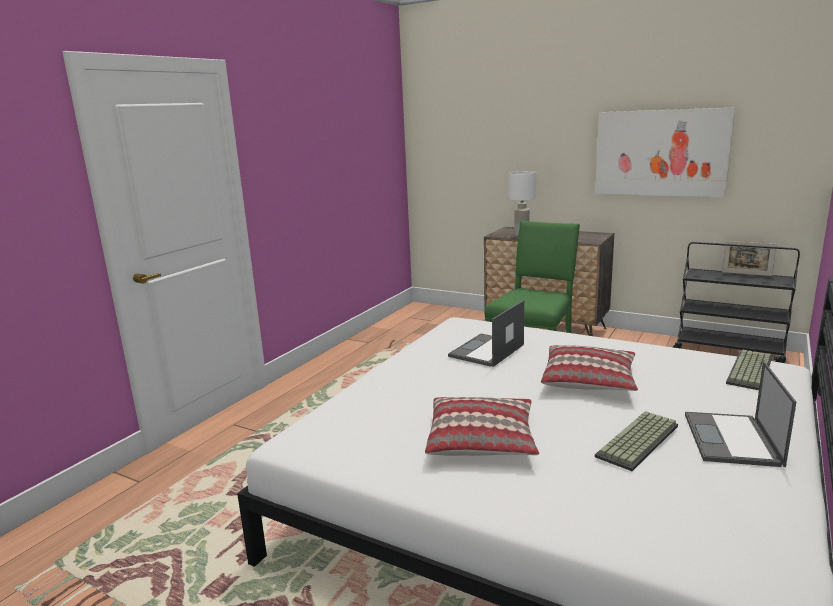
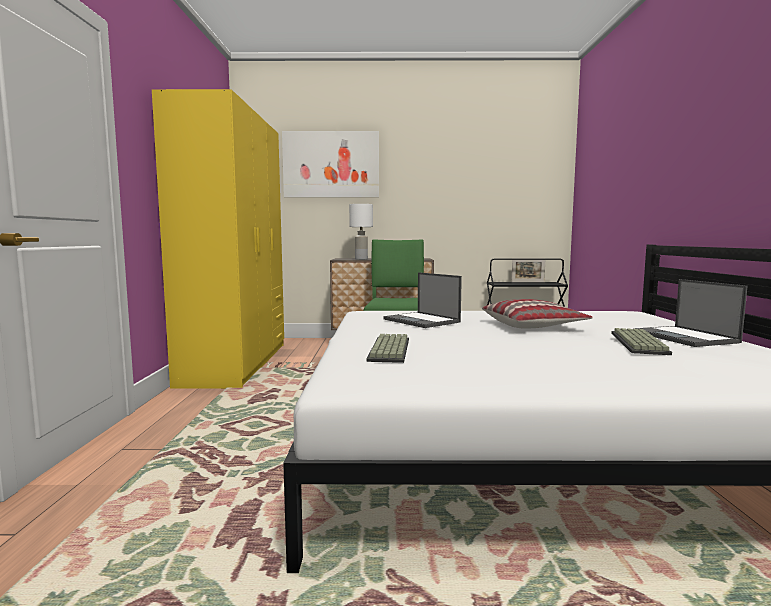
camera: 30 degrees left, 10 degrees down
pillow [425,397,539,456] -> none
laptop [448,300,524,367] -> laptop turned 45 degrees counterclockwise [383,272,462,328]
picture [595,107,735,197] -> picture moved to [282,131,379,197]
keyboard [726,350,772,390] -> keyboard moved to [366,334,409,363]
none -> yellow wardrobe [152,89,284,389]

